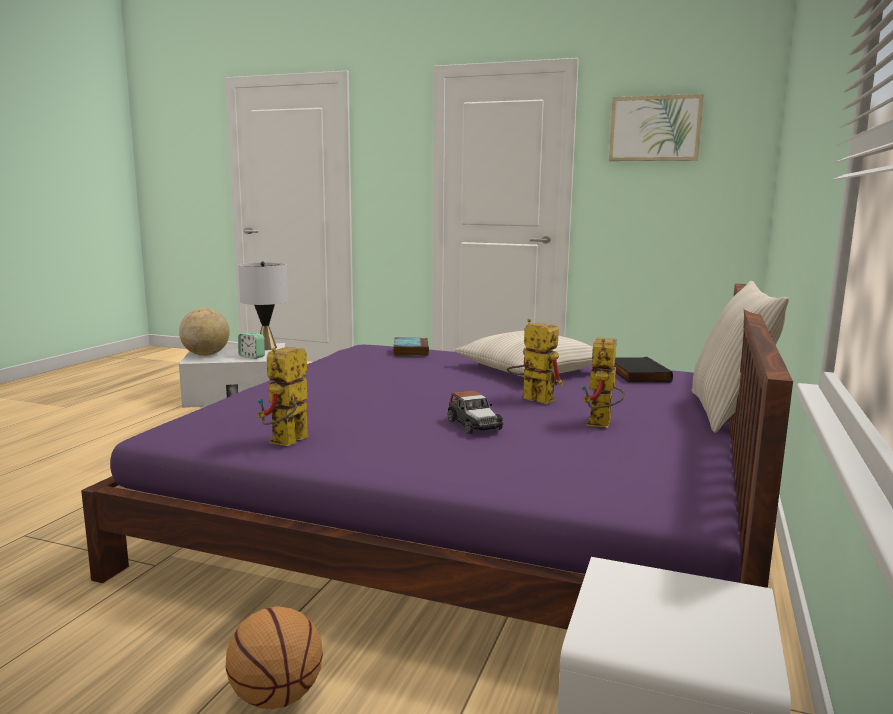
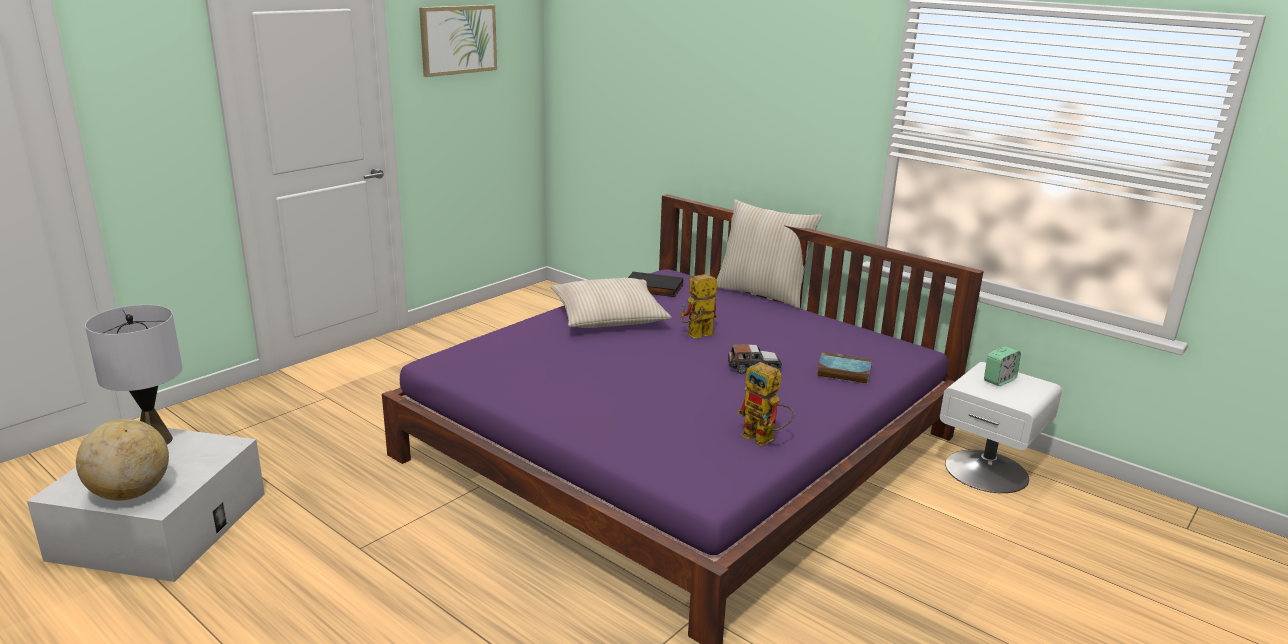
camera: 70 degrees left, 10 degrees up
basketball [226,606,323,709] -> none
alarm clock [238,332,265,359] -> alarm clock moved to [984,346,1021,386]
book [393,337,429,356] -> book moved to [816,351,872,384]
toy robot [581,338,625,428] -> none

